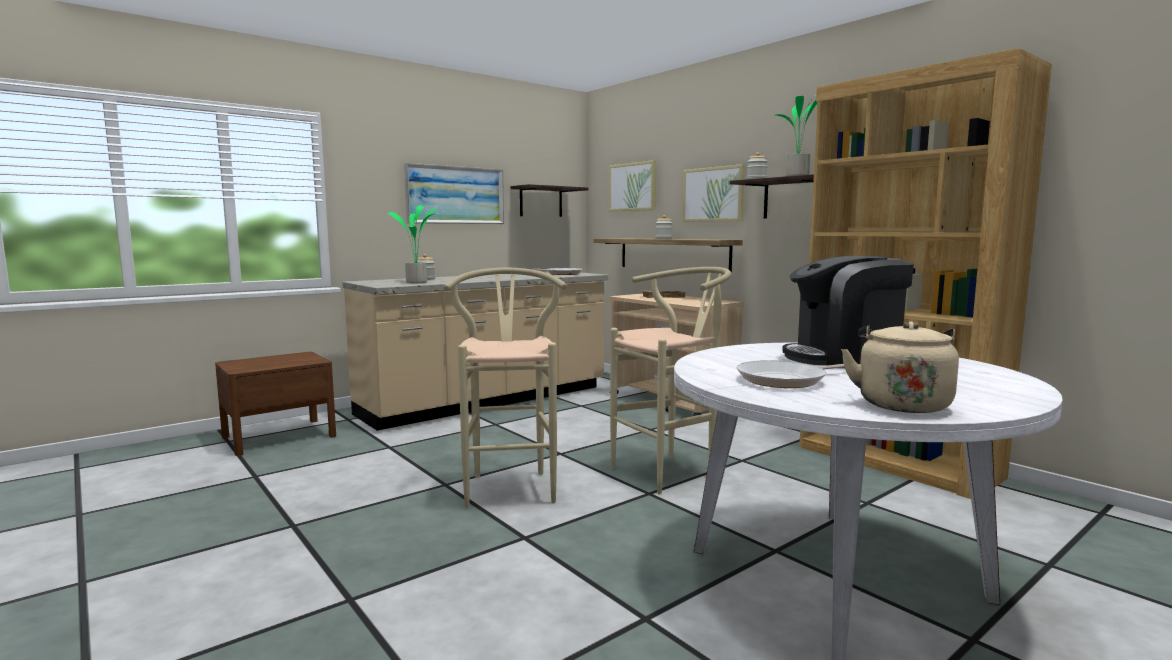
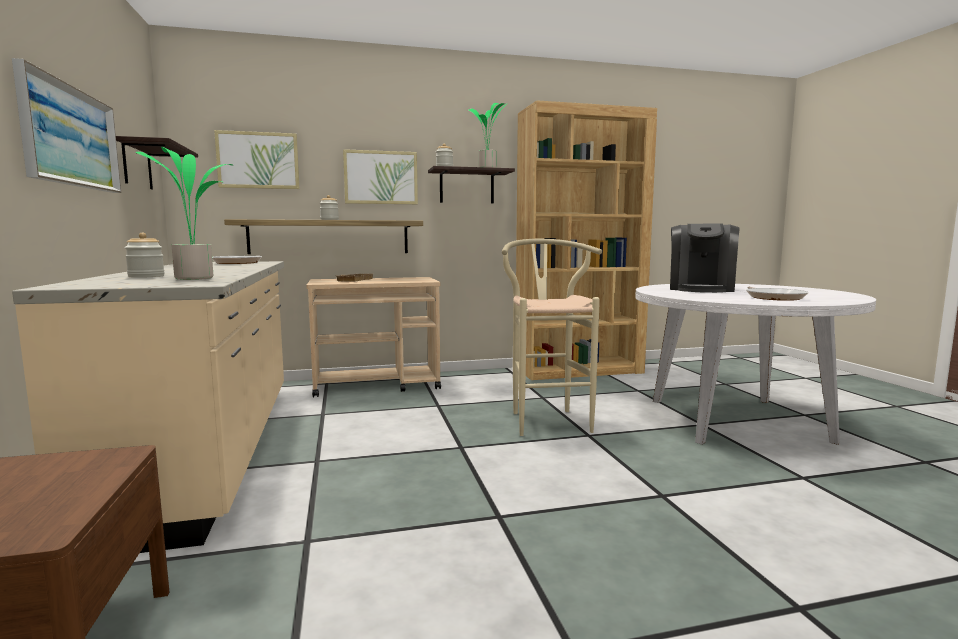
camera: 65 degrees left, 0 degrees up
beige stool [443,268,567,509] -> none
beige kettle [841,321,959,413] -> none

